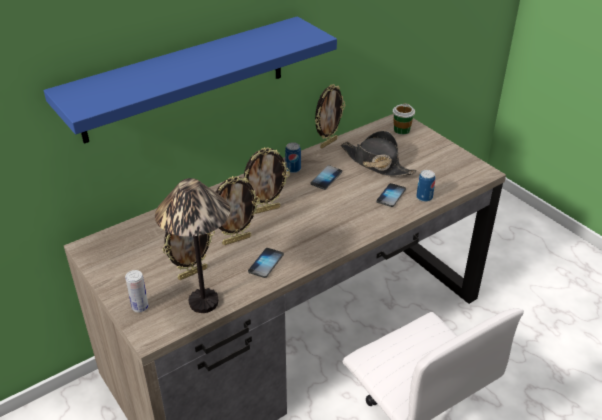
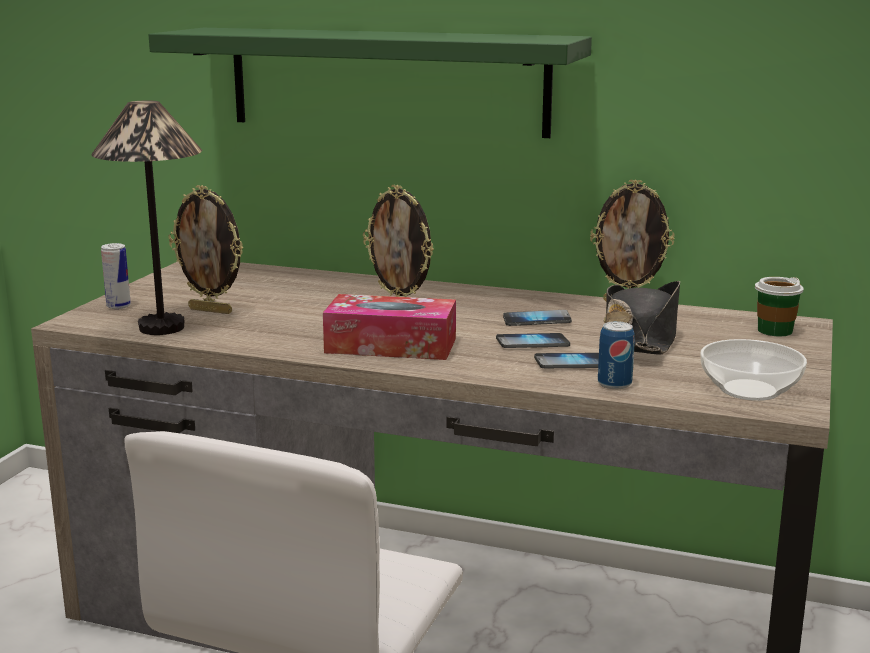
camera: 55 degrees right, 20 degrees down
blue shelf [44,16,337,144] -> green shelf [149,28,592,138]
picture frame [216,176,260,245] -> none
phone [248,248,284,278] -> phone moved to [496,333,570,348]
can [285,142,301,173] -> none
none -> tissue box [323,294,456,360]
none -> bowl [700,339,807,401]

